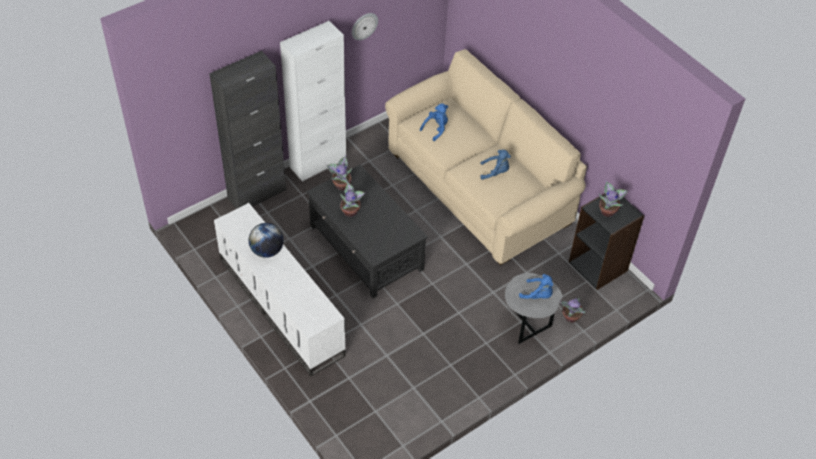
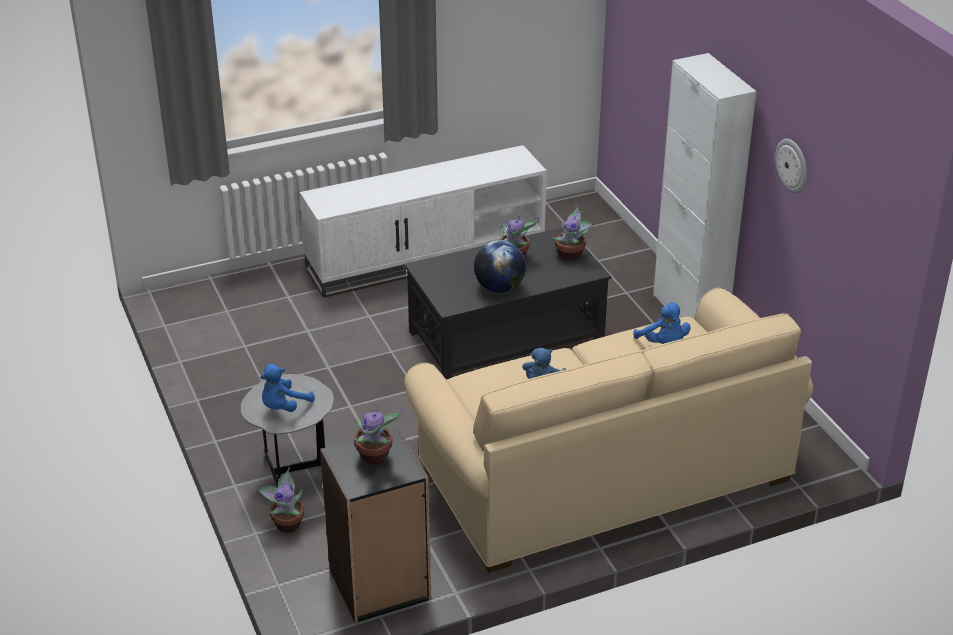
camera: 105 degrees right, 15 degrees down
black cabinet [209,51,286,209] -> none
globe [249,223,283,258] -> globe moved to [474,240,526,292]

